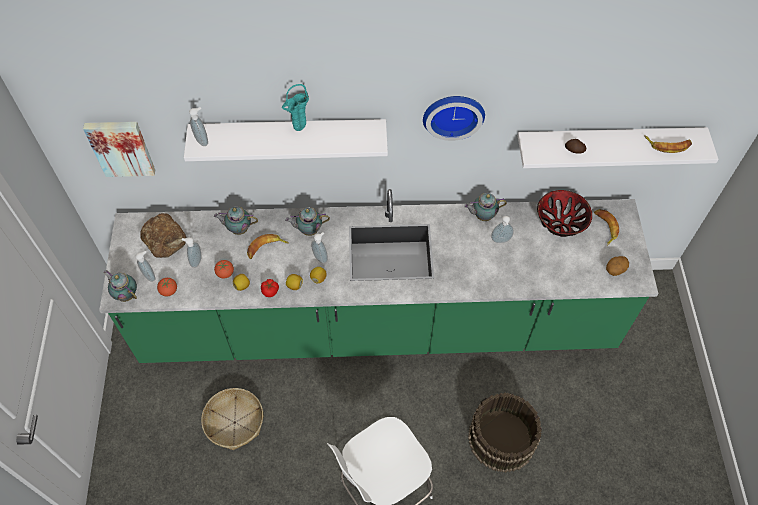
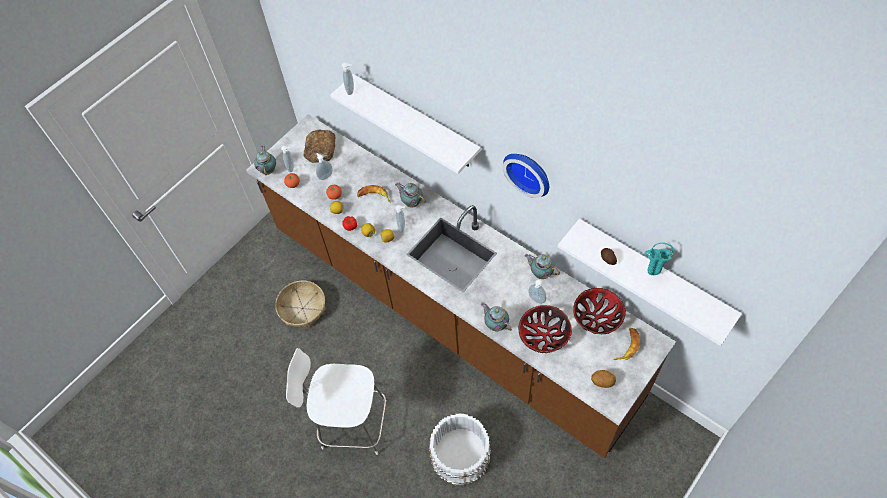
camera: 45 degrees right, 0 degrees up
picture [83,122,155,177] -> none
green counter [99,189,659,363] -> brown counter [246,114,676,458]
teapot [214,206,258,235] -> teapot moved to [481,302,512,331]
turquoise vase [282,84,309,131] -> turquoise vase moved to [645,242,673,275]
brown bucket [468,393,542,473] -> white bucket [429,414,491,486]
banana [644,135,692,153] -> none
none -> bowl [518,305,572,353]

